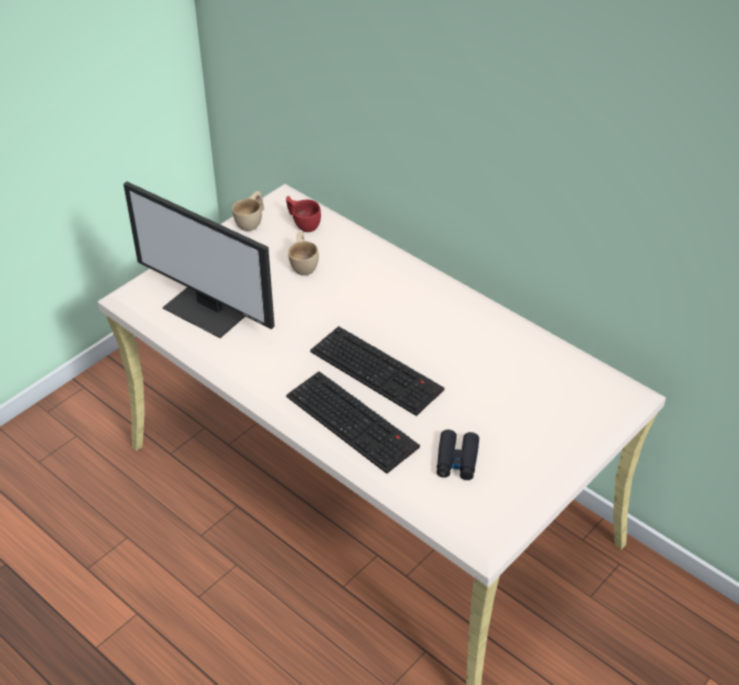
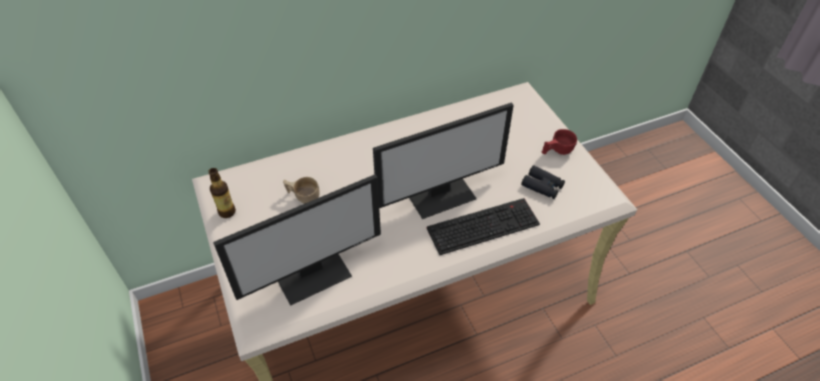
camera: 65 degrees left, 5 degrees up
beige cup [232,191,264,231] -> bottle [208,168,236,218]
red cup [286,196,321,232] -> red cup moved to [542,129,577,155]
keyboard [310,326,444,416] -> monitor [373,103,514,219]

